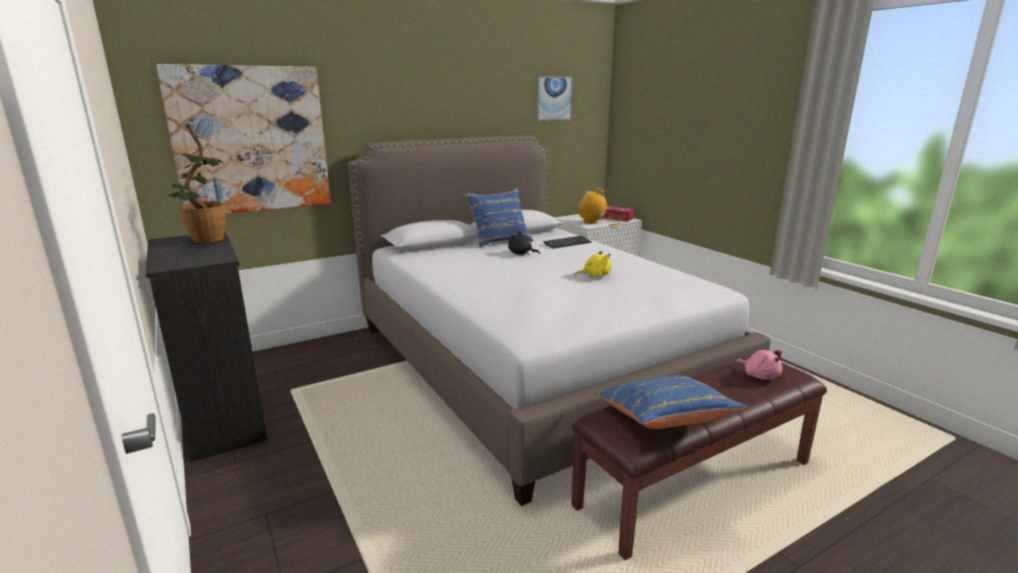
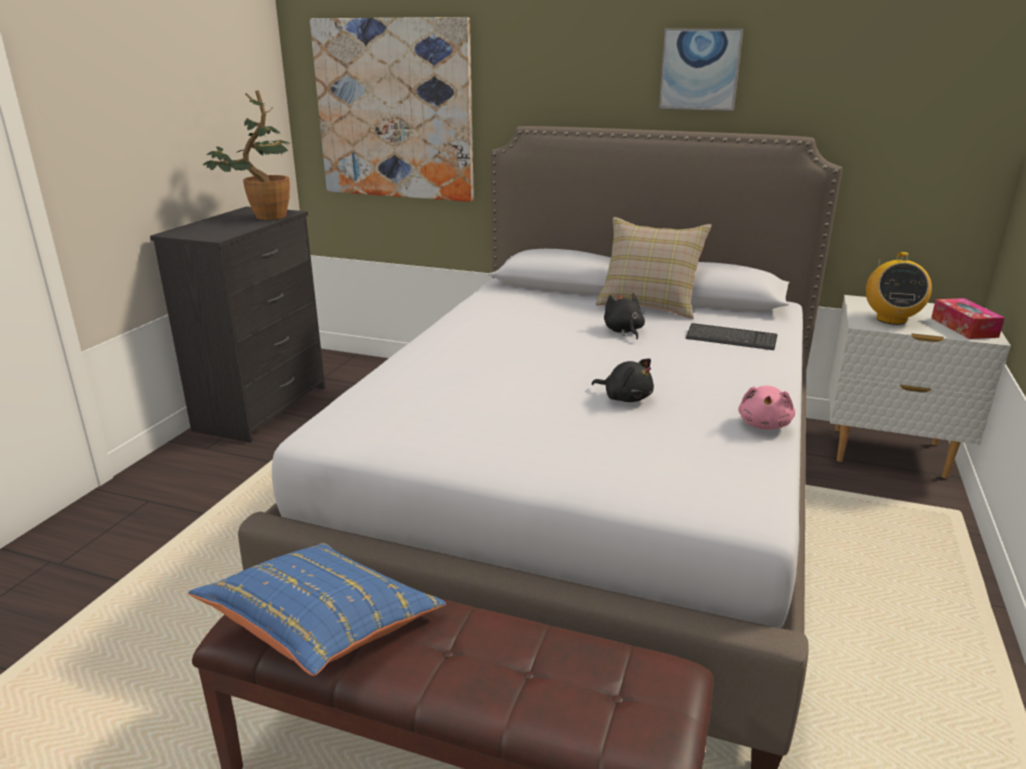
camera: 50 degrees right, 5 degrees up
blue pillow [464,187,533,247] -> beige pillow [596,217,712,319]
picture [536,76,573,121] -> picture moved to [659,29,743,111]
yellow plush toy [574,251,612,277] -> black plush toy [592,358,654,402]
radio [577,188,609,224] -> radio turned 150 degrees counterclockwise [866,252,932,325]
pink plush toy [735,350,782,380] -> pink plush toy moved to [738,386,795,430]

